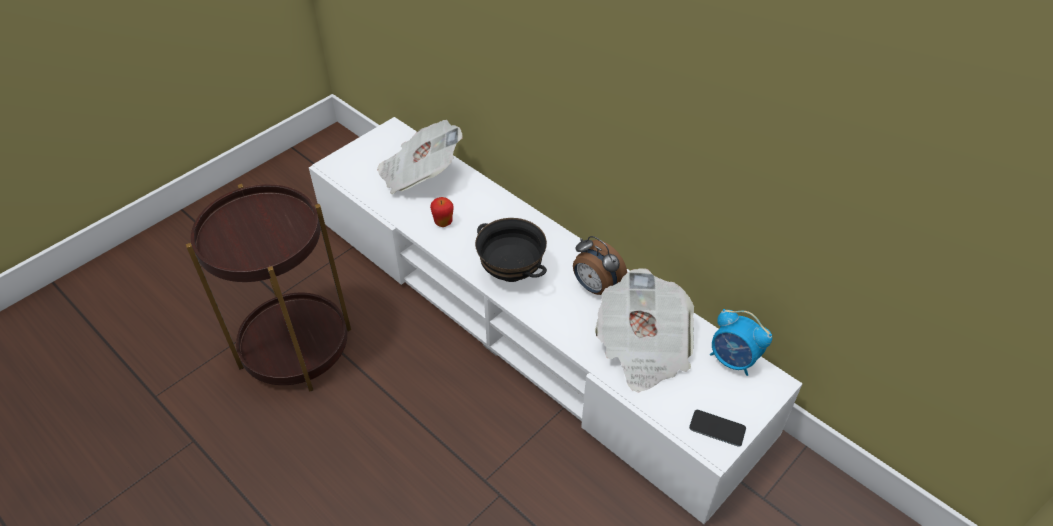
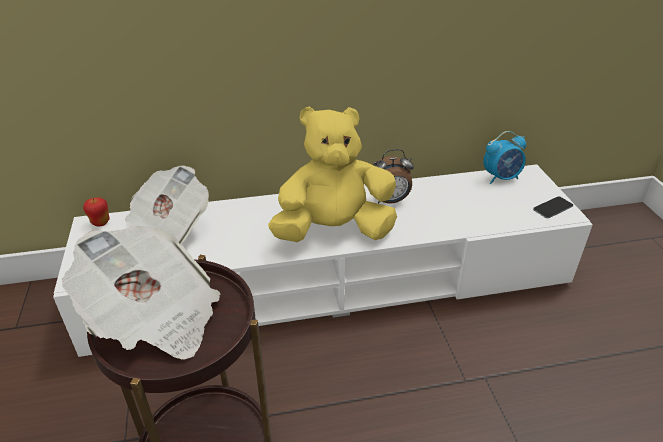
camera: 55 degrees left, 10 degrees down
apple [430,197,454,227] -> apple moved to [83,197,110,226]
black bowl [475,218,547,282] -> yellow plush toy [268,106,397,242]
newspaper [595,268,694,393] -> newspaper moved to [62,226,220,360]

